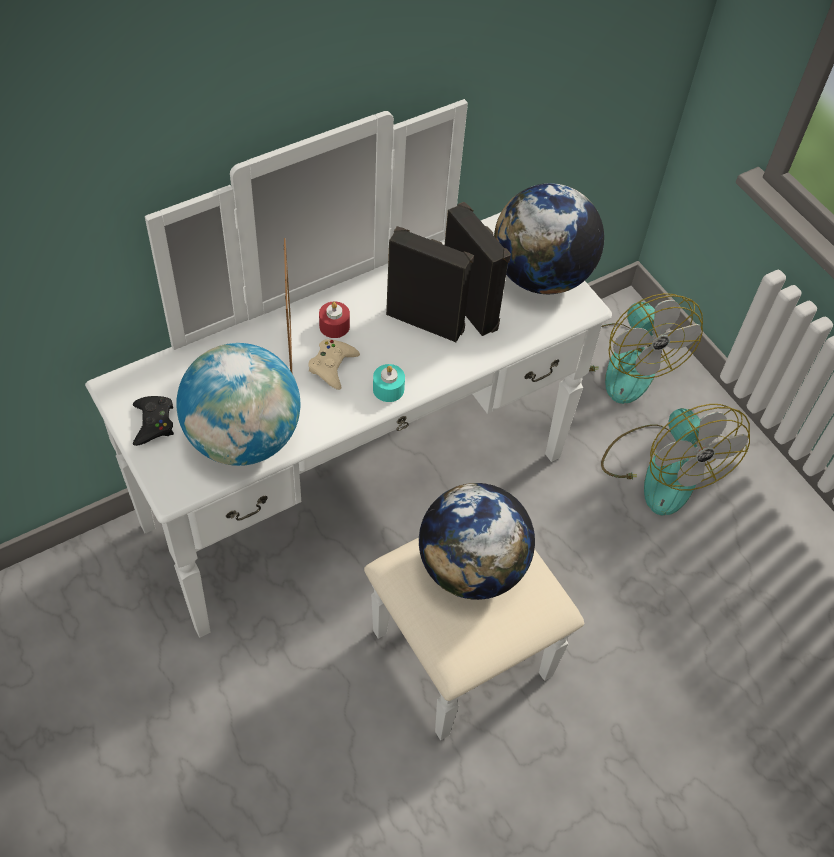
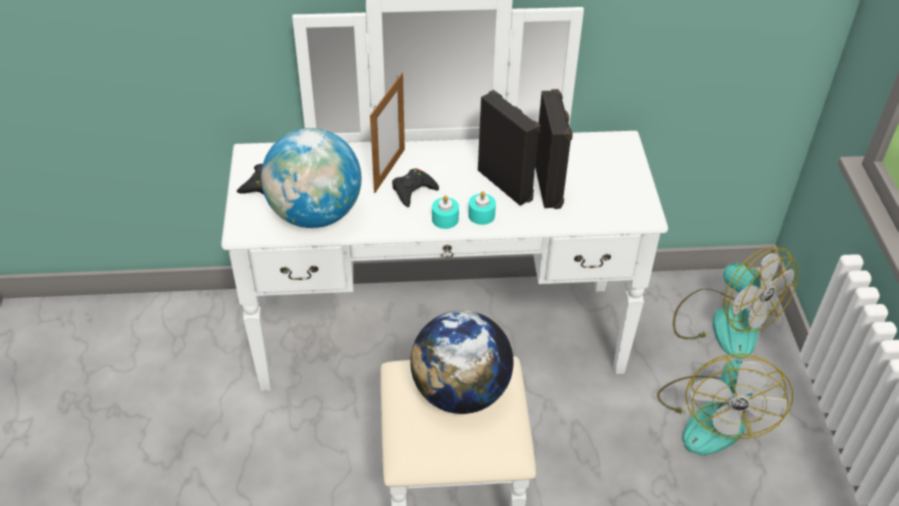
camera: 30 degrees right, 10 degrees down
beige game controller [309,339,360,390] -> black game controller [392,169,439,207]
red candle [319,302,350,338] -> none
globe [494,183,604,295] -> none
fan [589,293,703,404] -> fan turned 45 degrees counterclockwise [673,248,798,359]
none -> turquoise candle [468,191,496,225]

